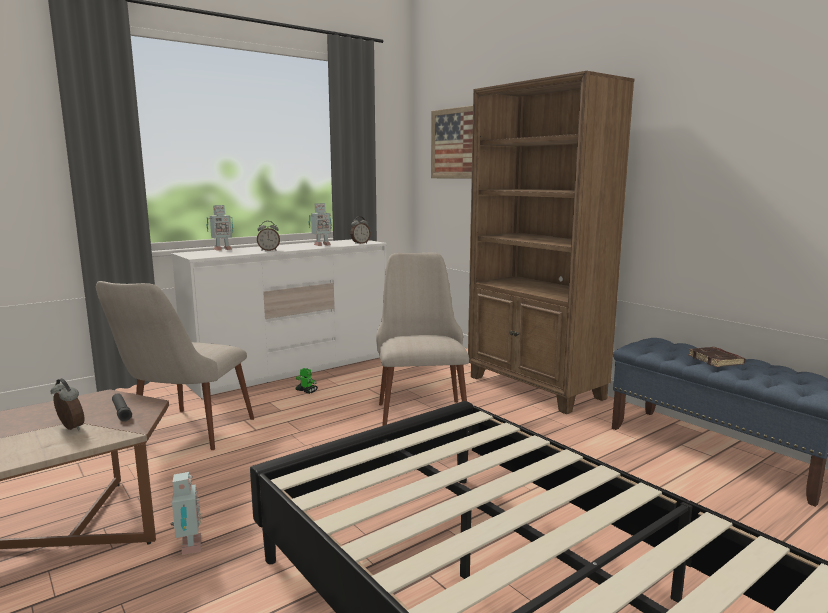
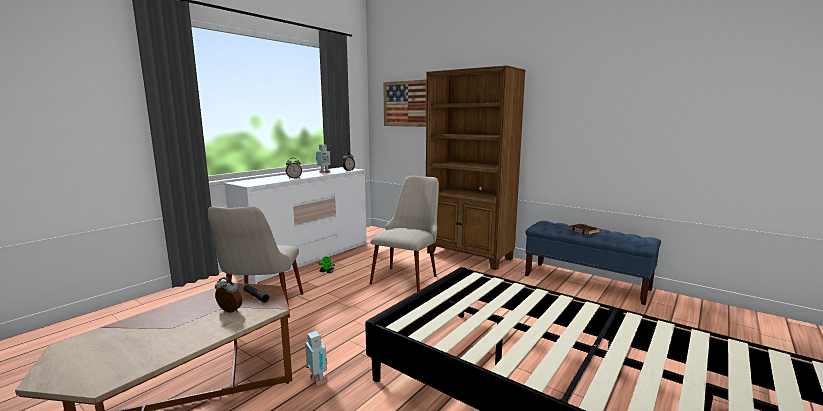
camera: 15 degrees left, 0 degrees up
toy robot [206,205,233,251] -> none
beige chair [376,253,469,426] -> beige chair turned 45 degrees clockwise [370,176,439,292]

